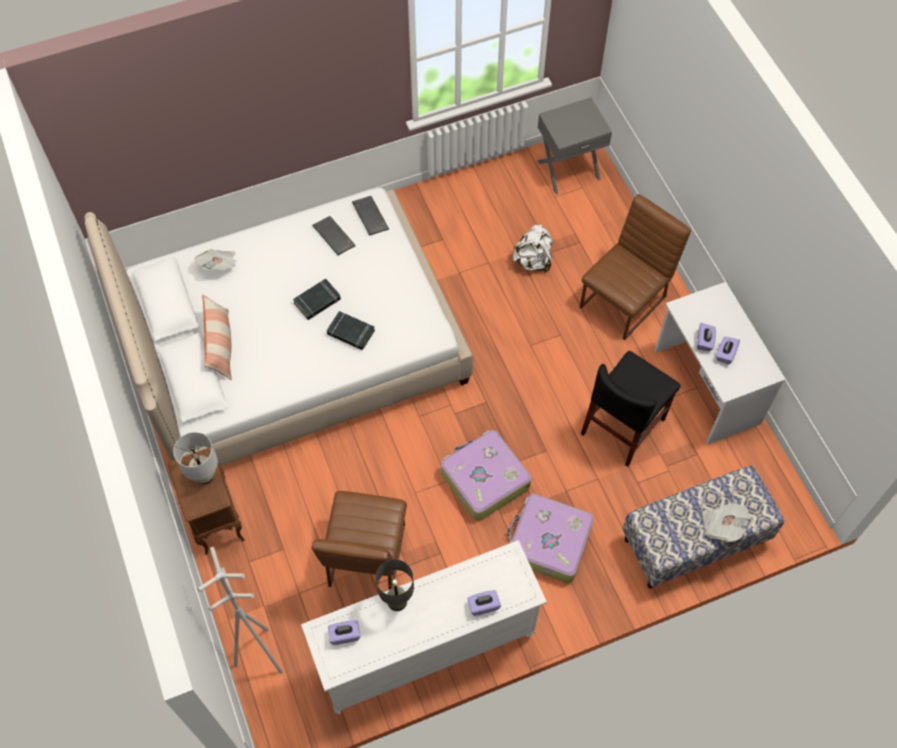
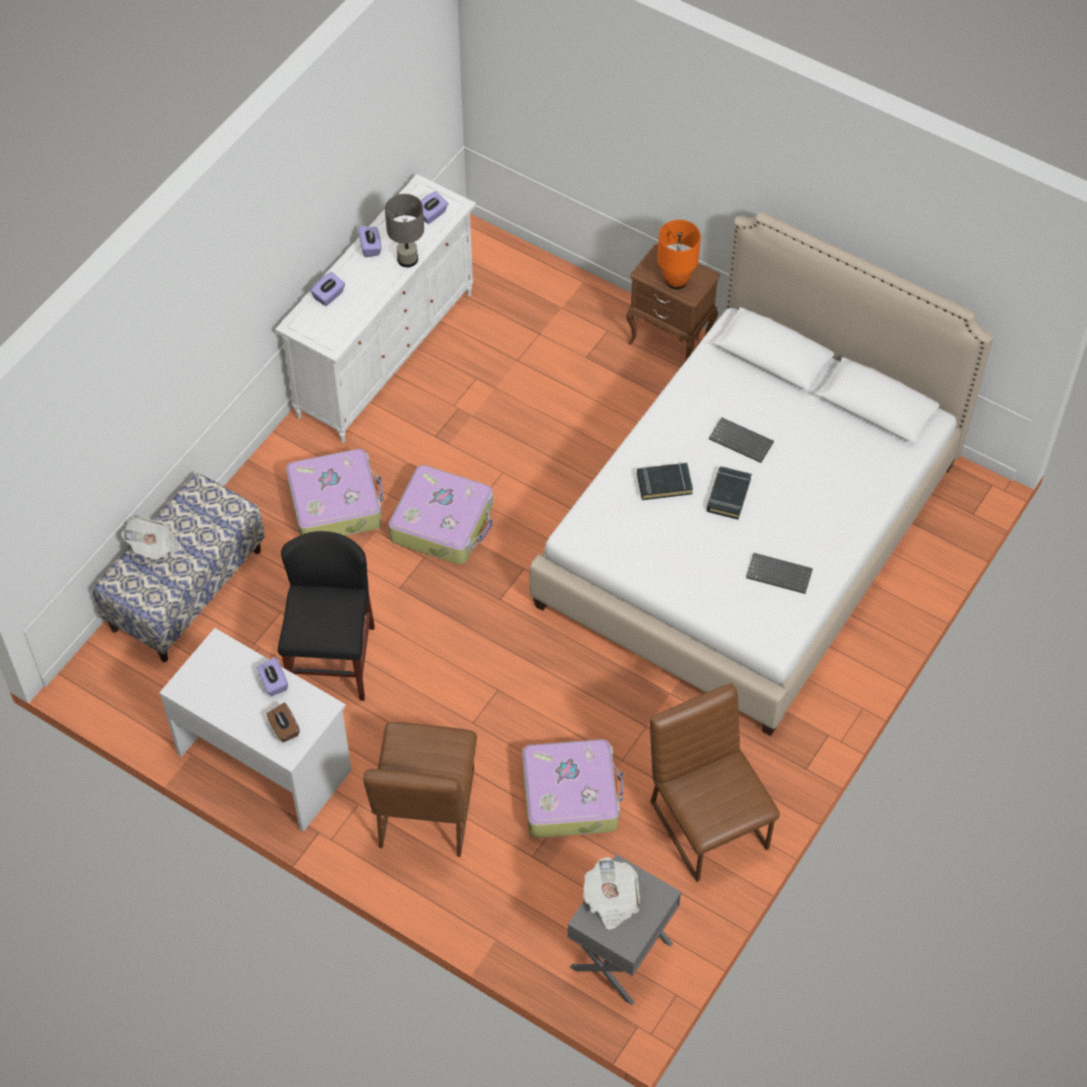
camera: 145 degrees right, 5 degrees down
white table lamp [173,432,218,484] -> orange table lamp [657,220,701,289]
newspaper [194,249,236,270] -> newspaper moved to [583,857,640,930]
grey clothes rack [197,547,283,674] -> none
pillow [202,294,232,380] -> none
brown chair [312,491,407,590] -> brown chair moved to [650,683,780,882]
keyboard [352,196,389,236] -> keyboard moved to [709,417,774,463]
white backpack [513,224,553,272] -> suitcase [522,739,623,838]
purple tissue box [716,337,740,365] -> purple tissue box moved to [358,227,382,257]
none -> brown tissue box [267,703,300,742]

